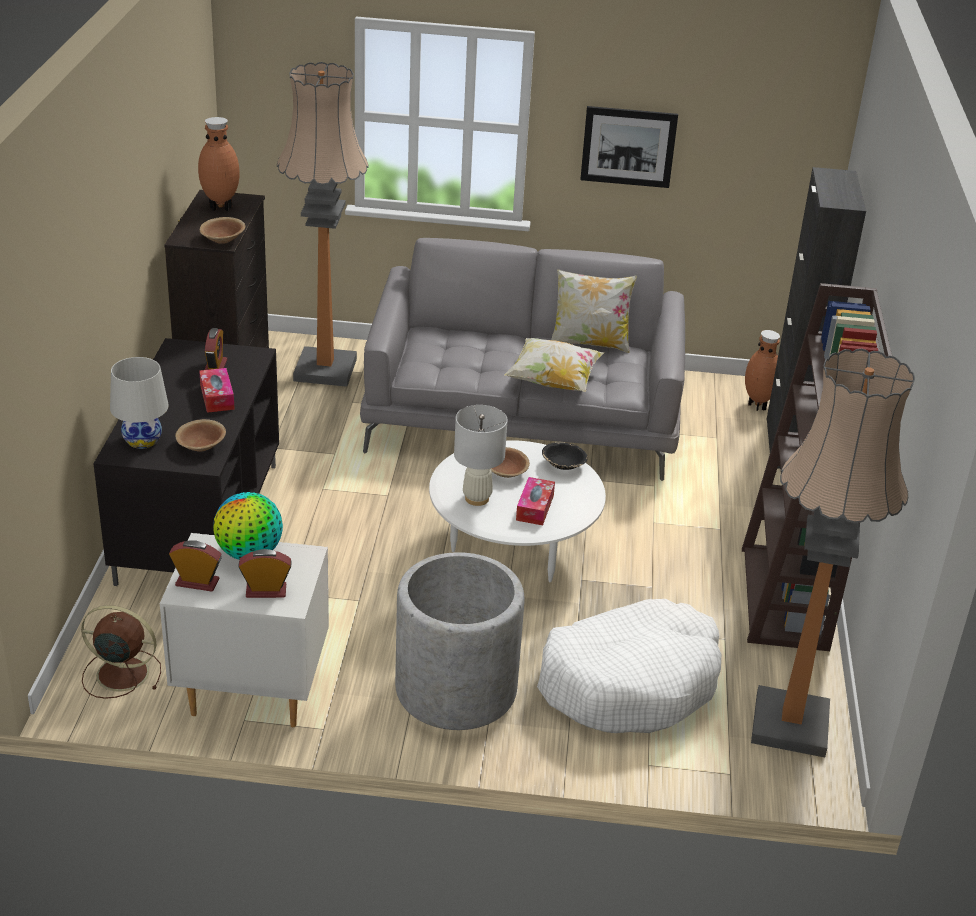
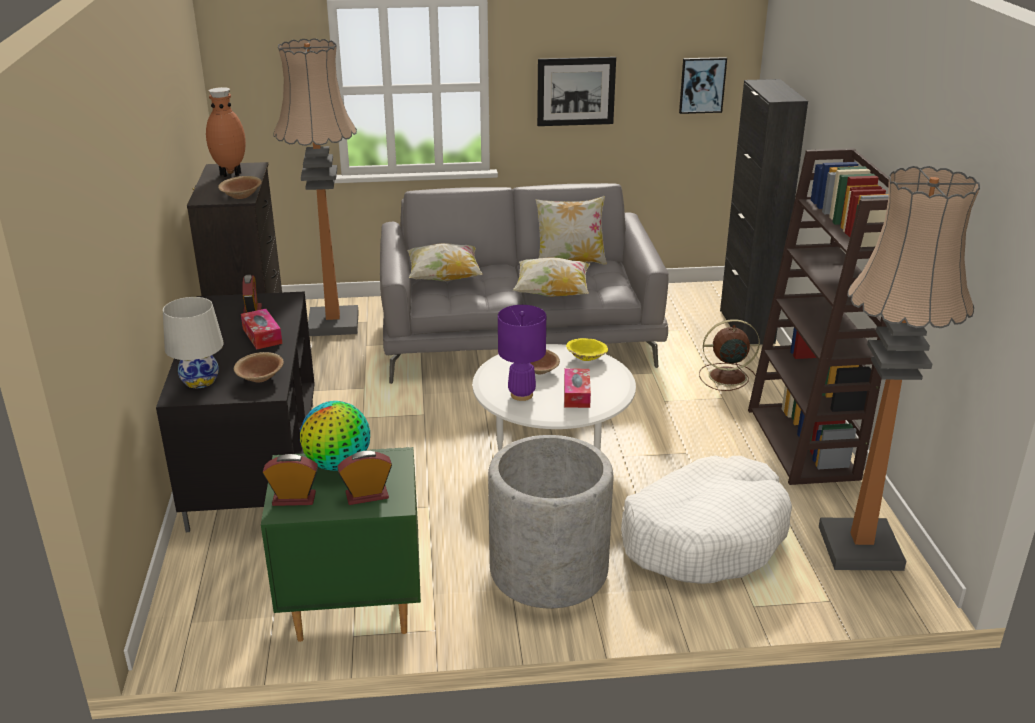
camera: 10 degrees left, 5 degrees down
brown fan [81,605,161,699] -> brown fan moved to [699,319,760,391]
white nightstand [160,533,329,727] -> green nightstand [261,447,421,642]
white table lamp [454,405,507,506] -> purple table lamp [498,305,546,401]
black bowl [542,442,587,470] -> yellow bowl [566,338,608,361]
brown vase [745,330,780,411] -> none
none -> pillow [407,243,483,281]
none -> picture [679,57,727,114]

